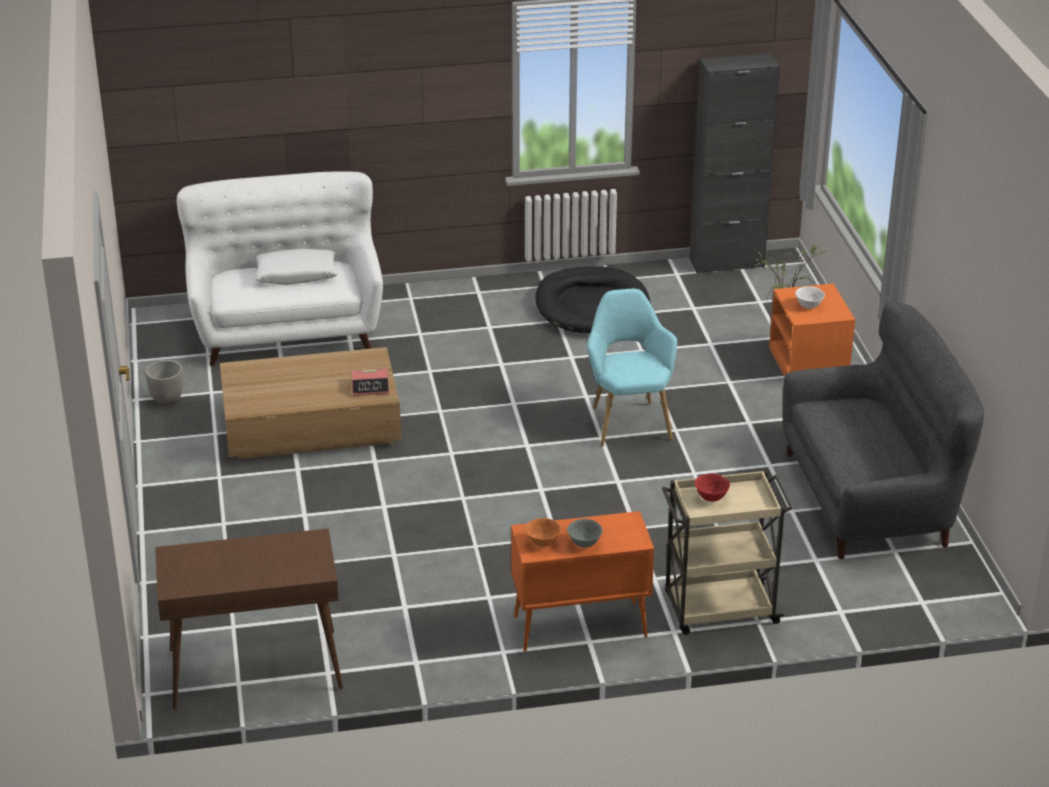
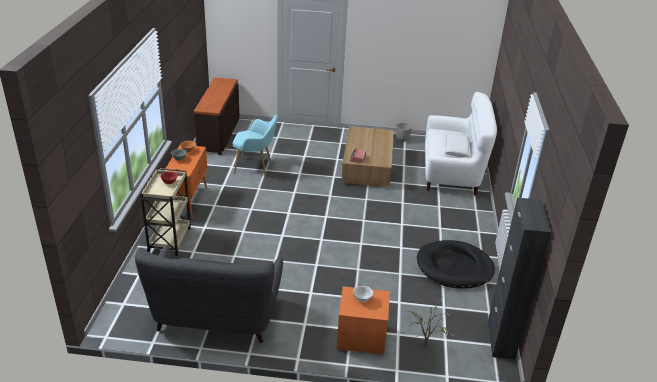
camera: 105 degrees right, 0 degrees up
brown console table [155,528,343,709] -> brown dresser [194,77,240,155]
turquoise armchair [587,289,677,447] -> turquoise armchair moved to [233,115,278,175]

